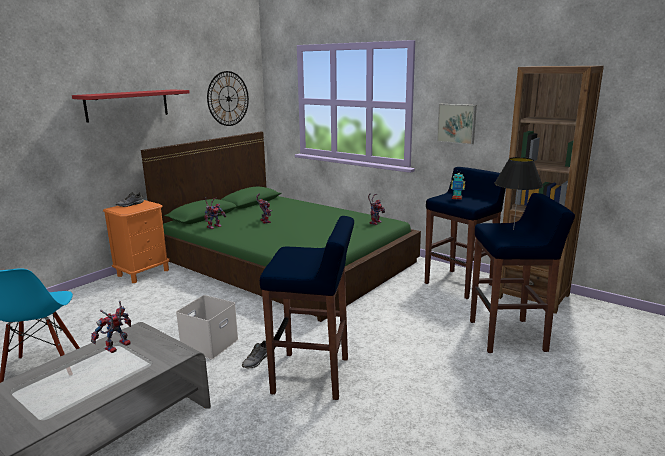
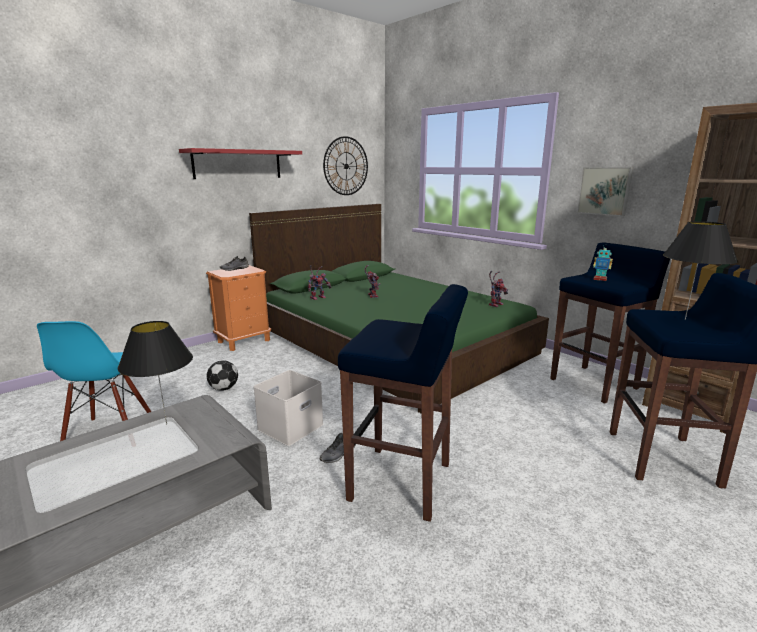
camera: 10 degrees right, 0 degrees up
toy robot [91,301,131,353] -> black table lamp [118,321,193,425]
none -> football [207,360,238,391]

